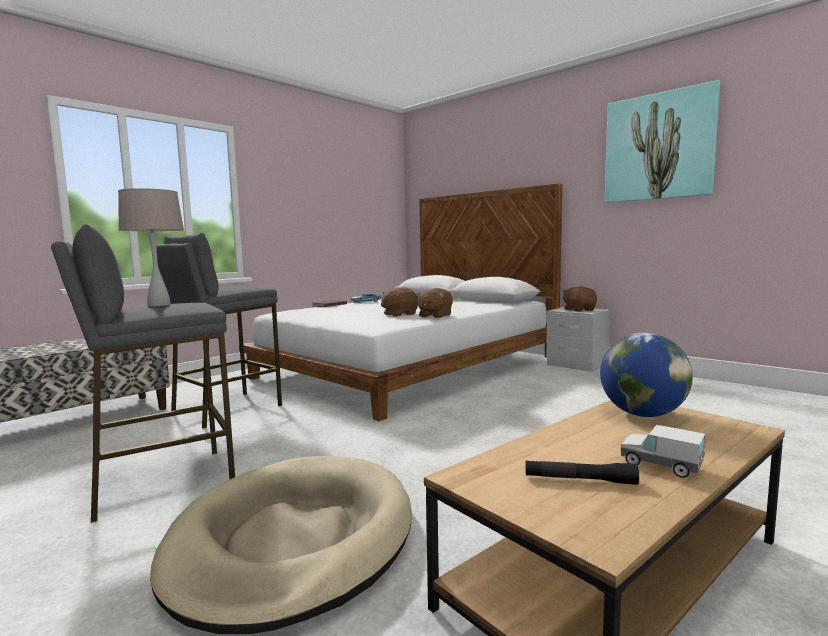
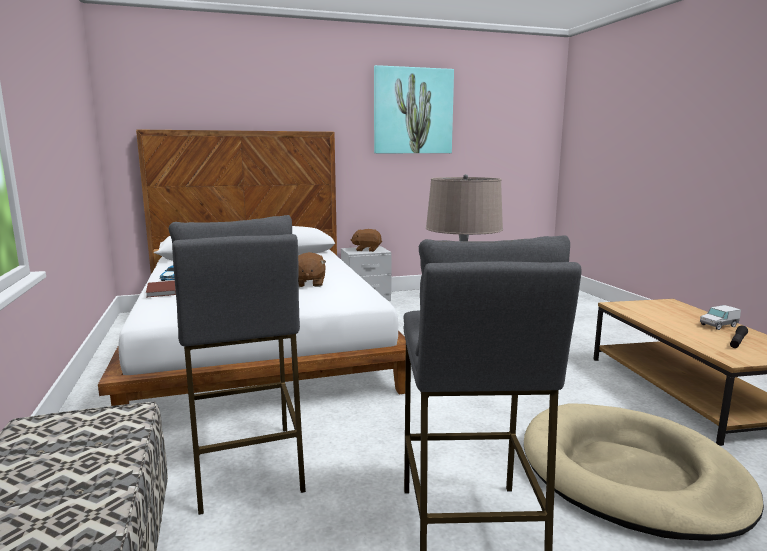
camera: 60 degrees left, 5 degrees up
brown plush toy [416,288,453,318] -> none
globe [600,333,693,417] -> none

